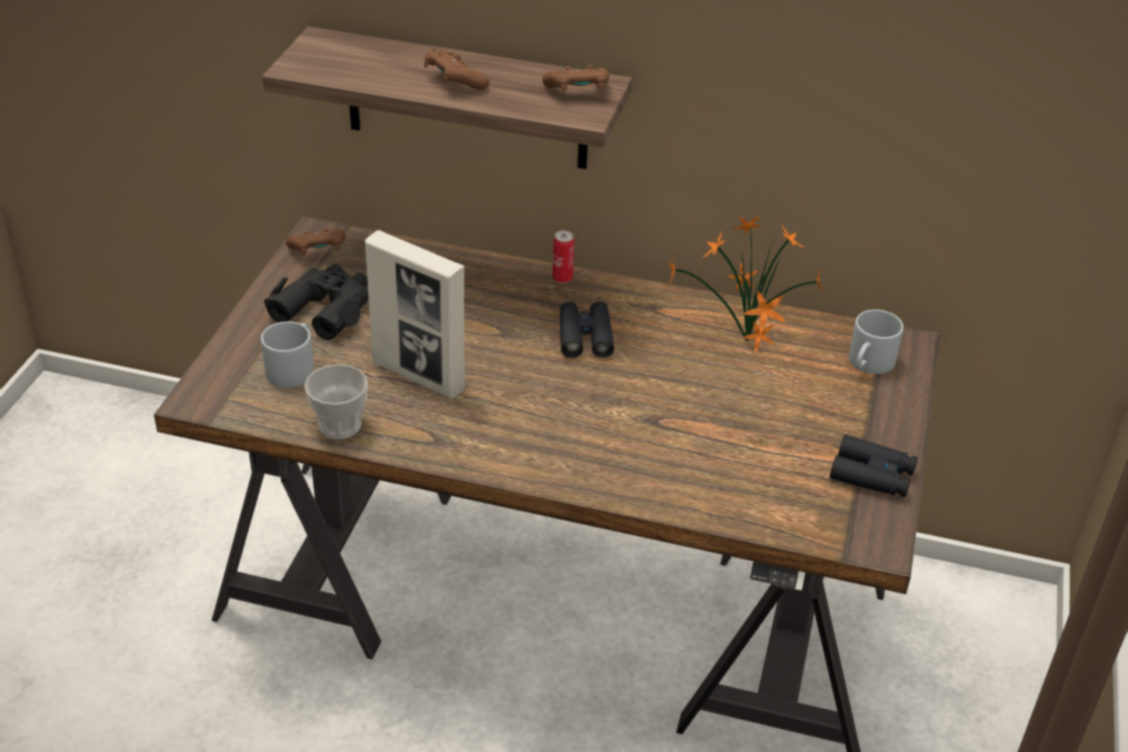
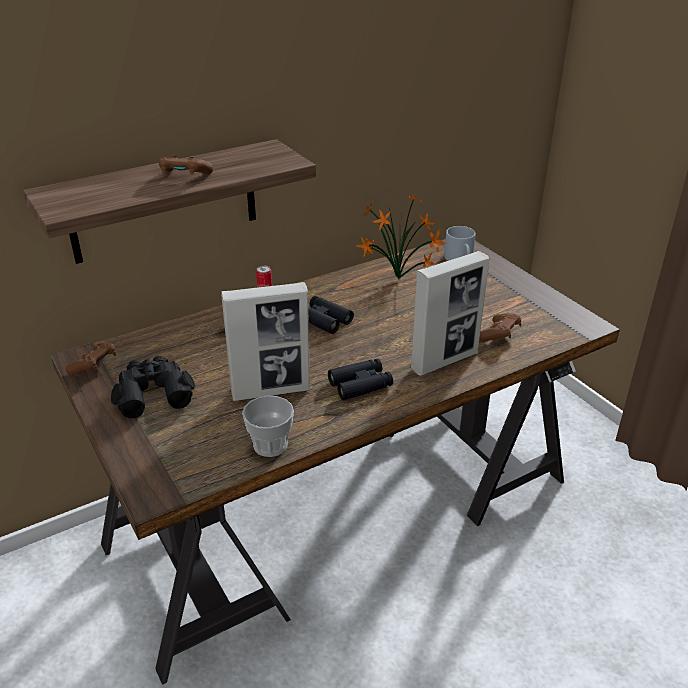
camera: 45 degrees left, 5 degrees down
grey mug [261,321,314,388] -> none
brown game controller [542,65,609,92] -> brown game controller moved to [479,313,521,342]
black binoculars [830,435,917,497] -> black binoculars moved to [328,359,393,400]
none -> picture frame [411,251,490,376]

